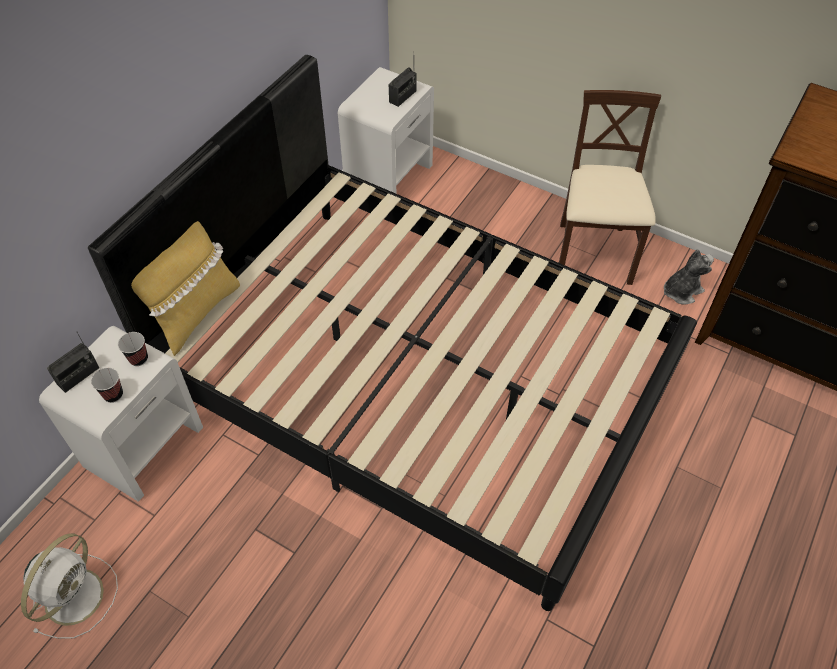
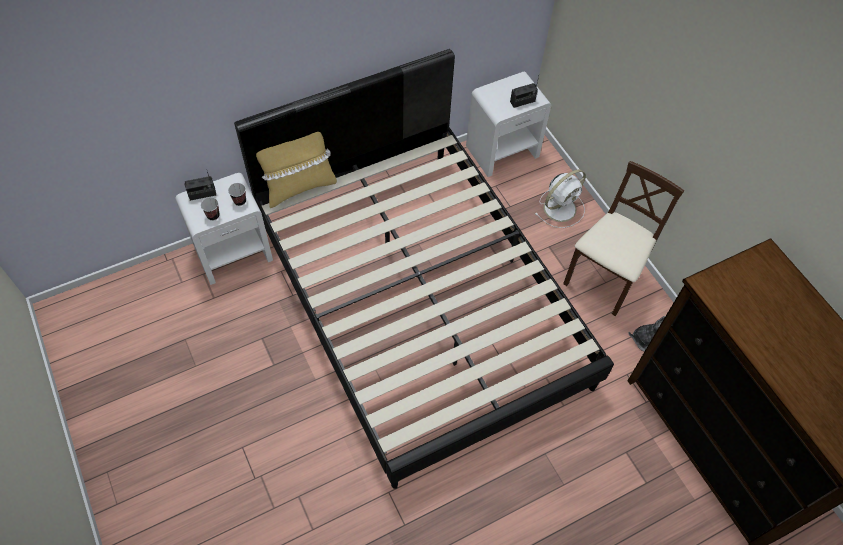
camera: 30 degrees right, 5 degrees up
white fan [21,533,118,639] -> white fan moved to [535,169,586,228]

